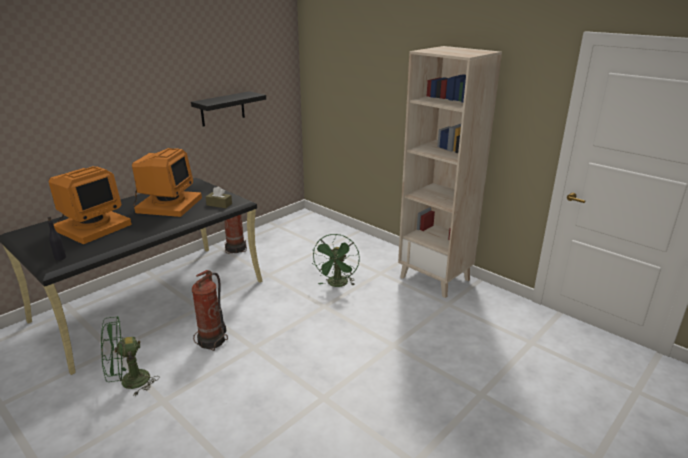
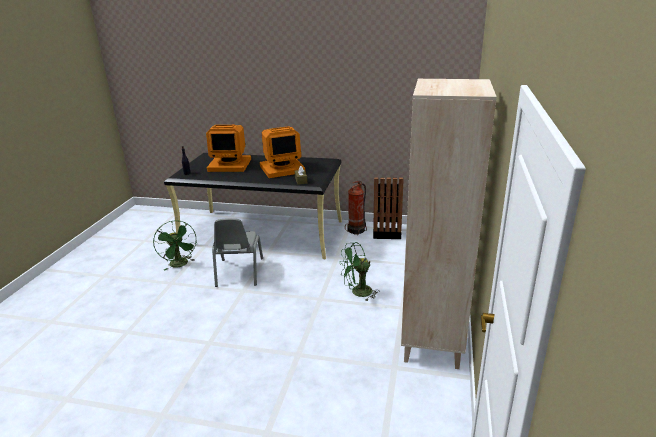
camera: 60 degrees right, 0 degrees up
green fan [101,316,159,396] -> green fan turned 150 degrees counterclockwise [153,221,197,270]
black shelf [191,91,266,127] -> none
fire extinguisher [192,270,228,351] -> grey chair [212,218,263,287]
none -> black trash can [373,177,404,239]

